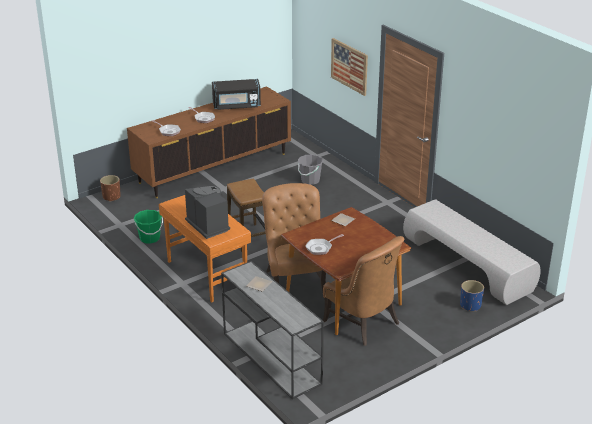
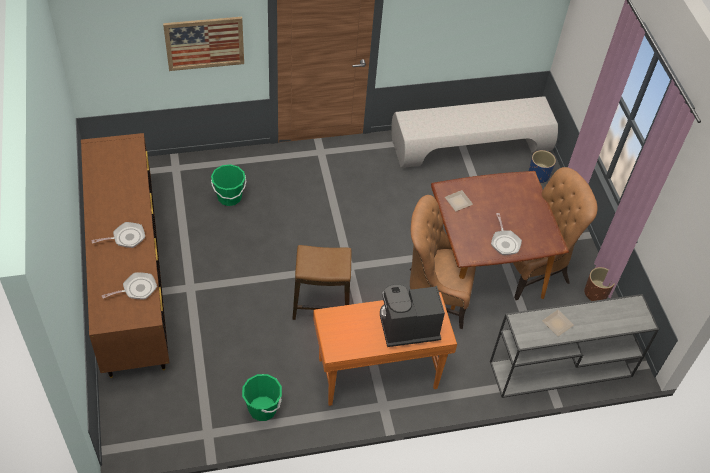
camera: 70 degrees left, 20 degrees up
brown planter [100,175,121,202] -> brown planter moved to [584,267,615,301]
black microwave [212,79,261,110] -> none
grey bucket [298,155,323,185] -> green bucket [211,164,246,206]

